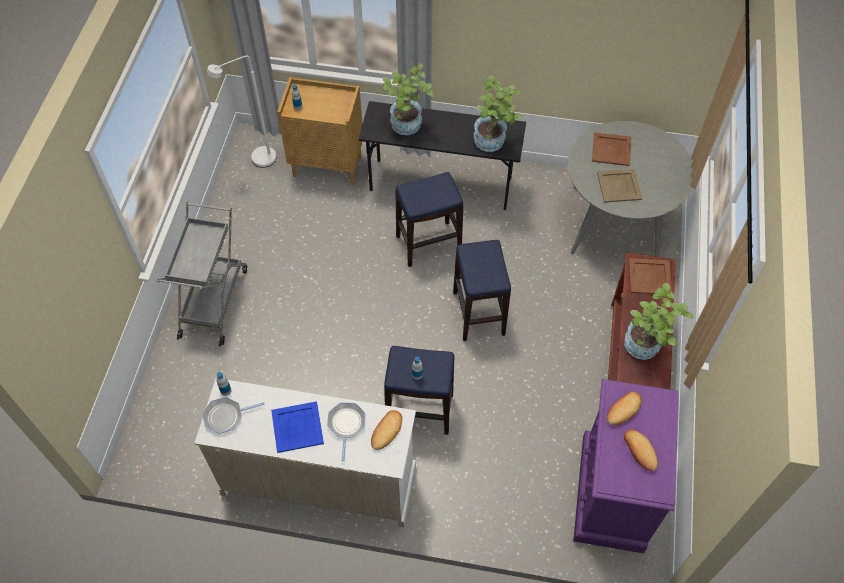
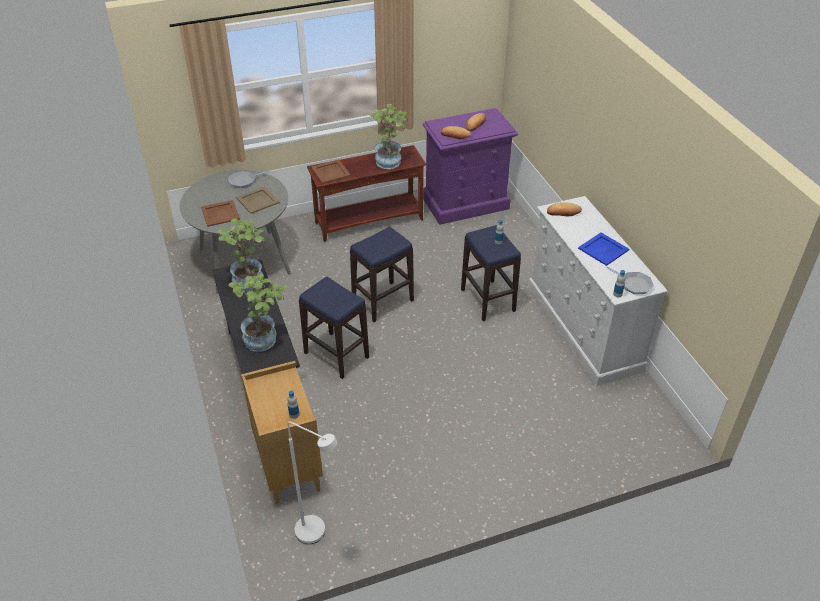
camera: 120 degrees left, 15 degrees down
grey cart [156,200,247,346] -> none
frying pan [327,402,366,461] -> frying pan moved to [228,171,269,188]

